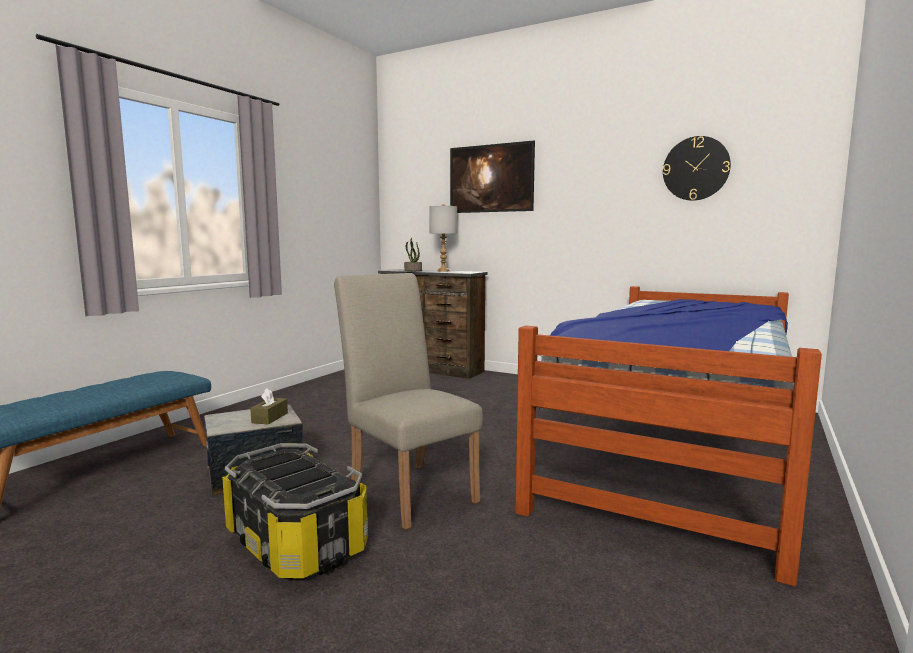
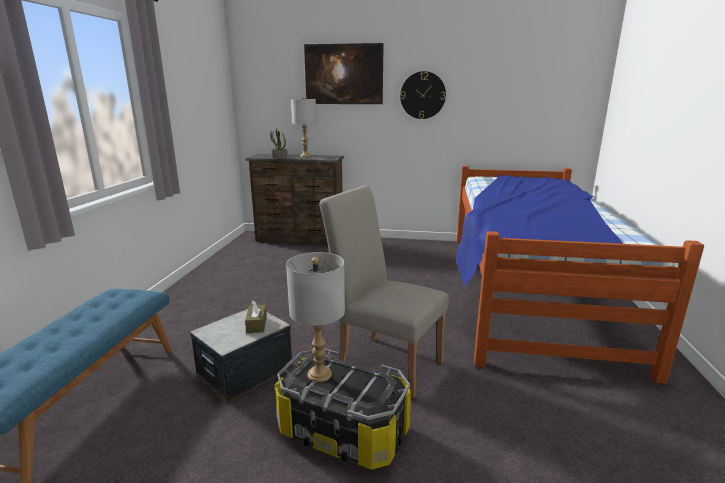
camera: 20 degrees left, 10 degrees up
wall clock [663,136,731,201] -> wall clock moved to [400,71,446,119]
none -> grey table lamp [286,252,345,382]

